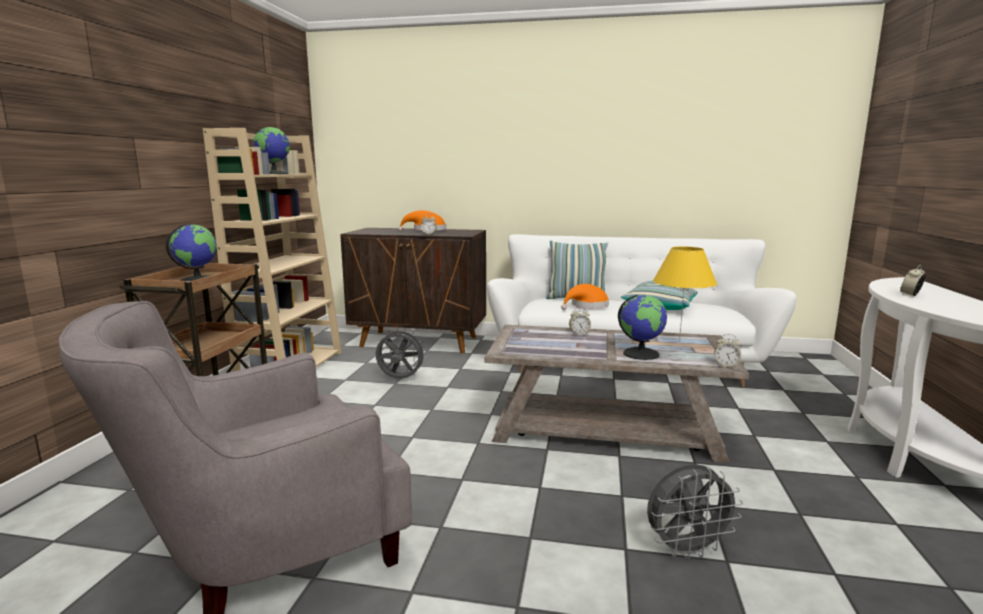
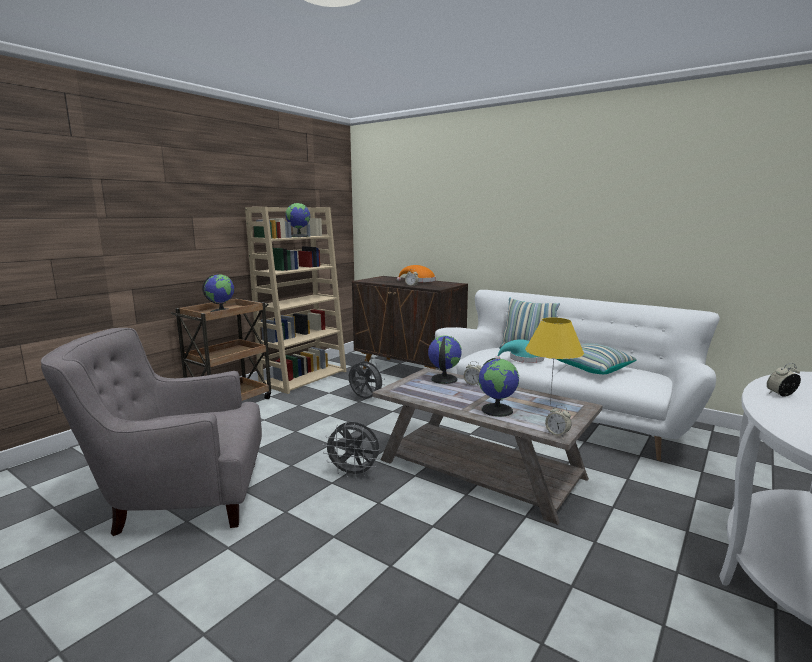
camera: 25 degrees right, 0 degrees up
orange hat [561,284,609,310] -> turquoise hat [495,339,544,363]
grey fan [647,464,743,559] -> grey fan moved to [323,422,380,479]
none -> globe [428,335,462,384]

